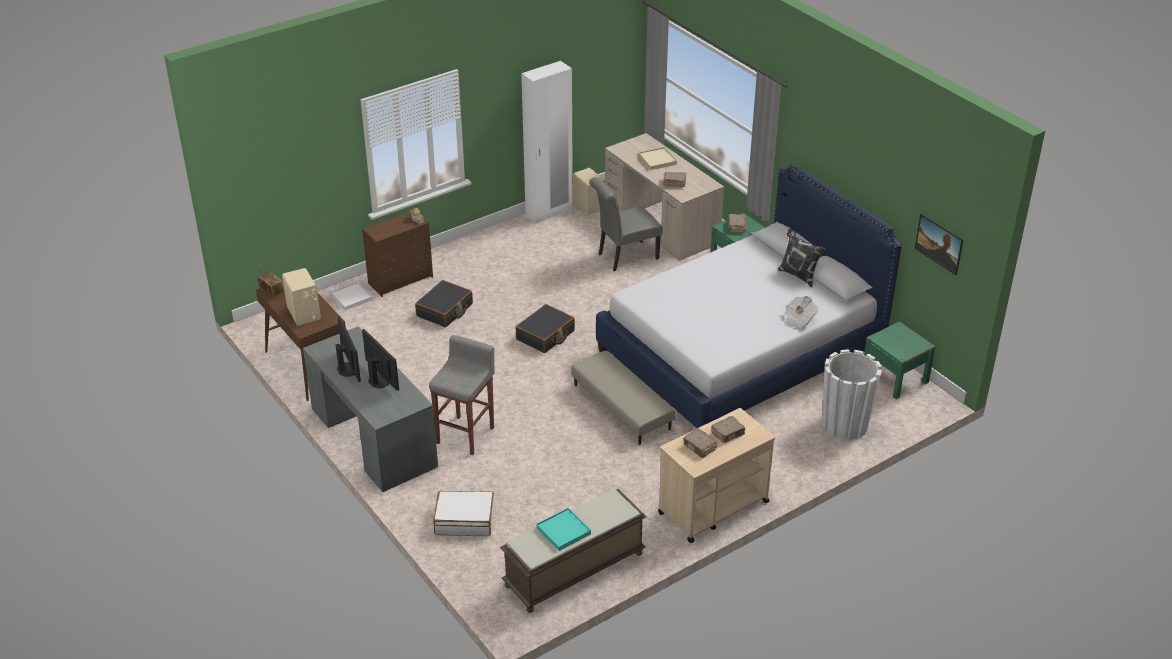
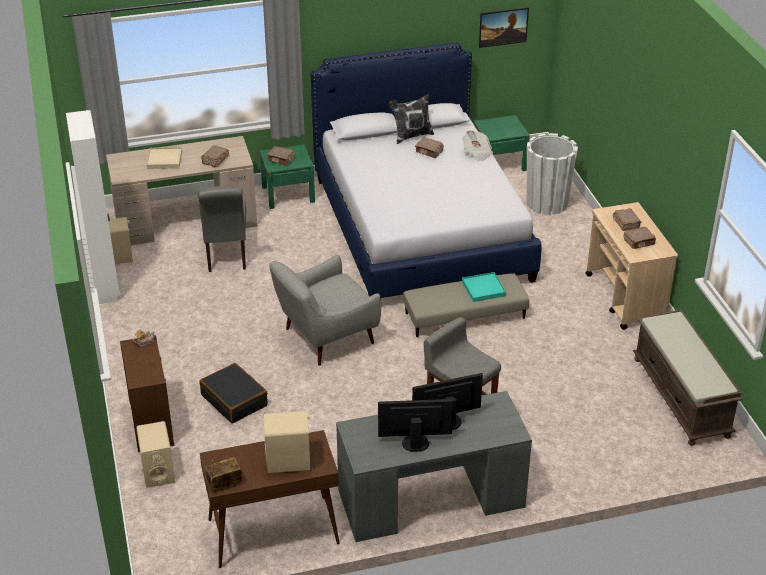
camera: 70 degrees left, 0 degrees up
white tray [331,282,372,311] -> beige speaker [136,421,175,488]
white suitcase [433,491,494,536] -> none
black suitcase [515,304,575,353] -> grey armchair [269,255,381,366]
turquoise tray [536,508,591,551] -> turquoise tray moved to [462,272,506,302]
none -> brown book [415,137,444,158]

